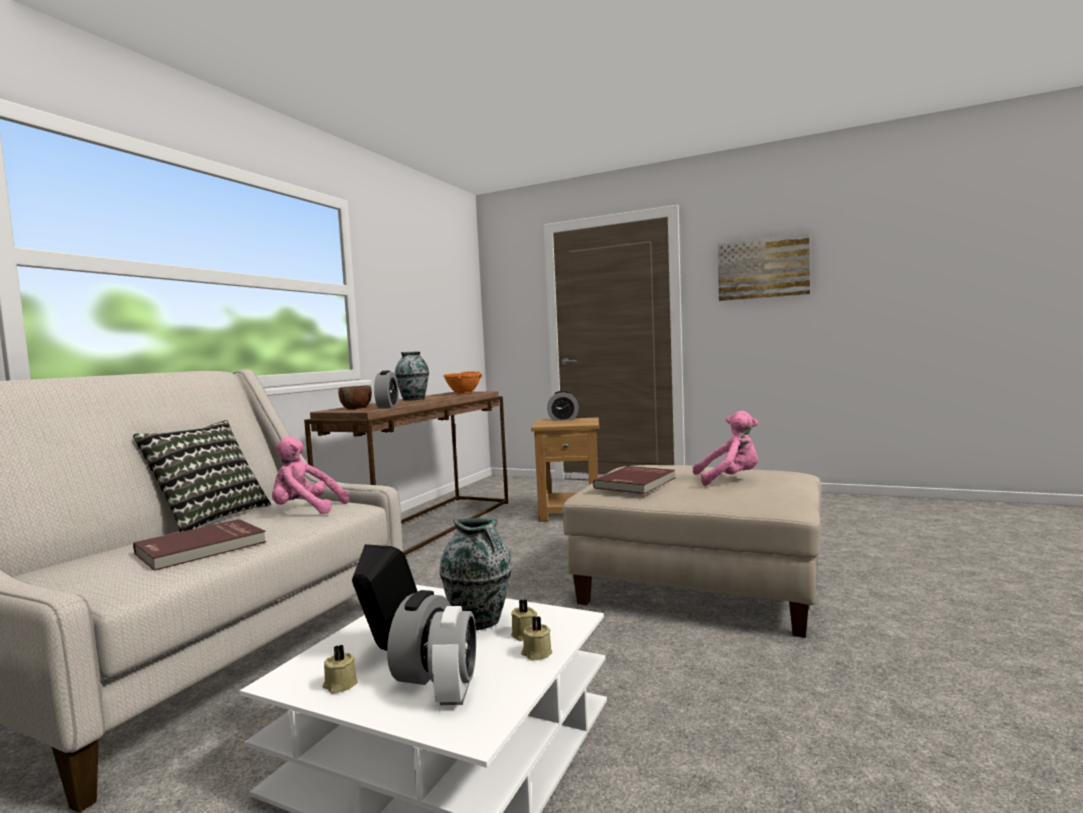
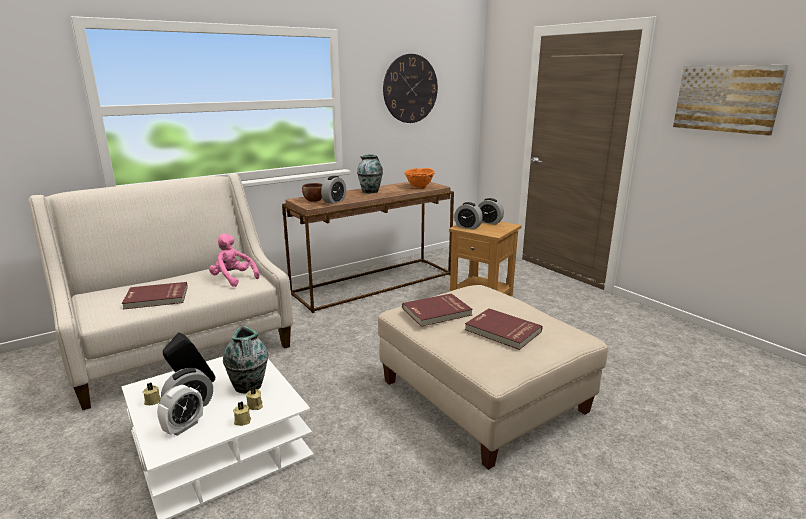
camera: 30 degrees right, 15 degrees up
pillow [133,420,271,532] -> none
pink plush toy [692,411,758,486] -> red book [465,308,543,350]
none -> wall clock [383,54,438,123]
none -> alarm clock [454,202,483,230]

